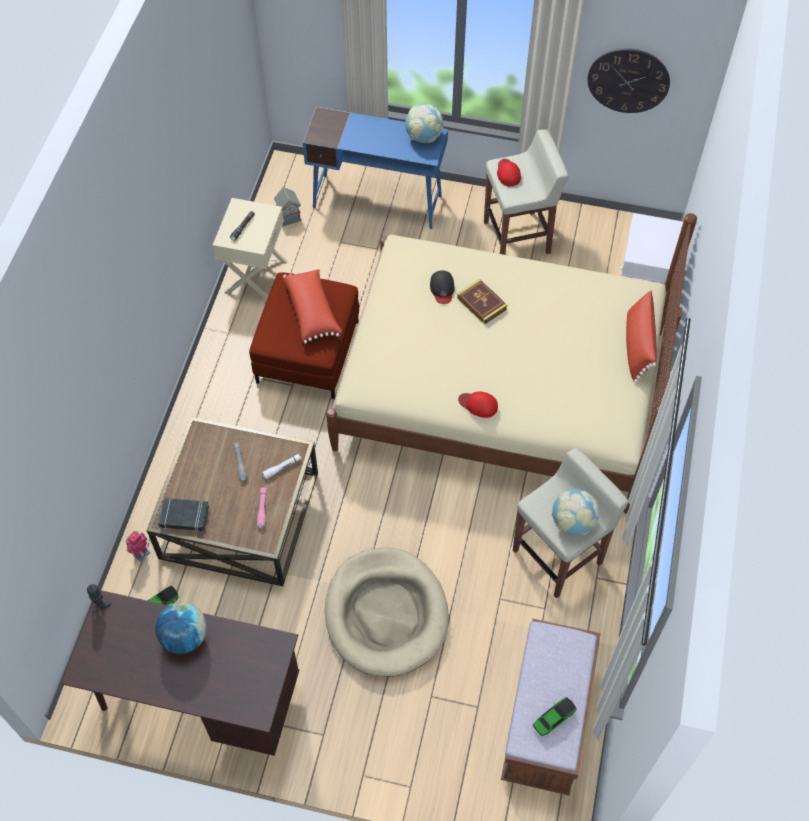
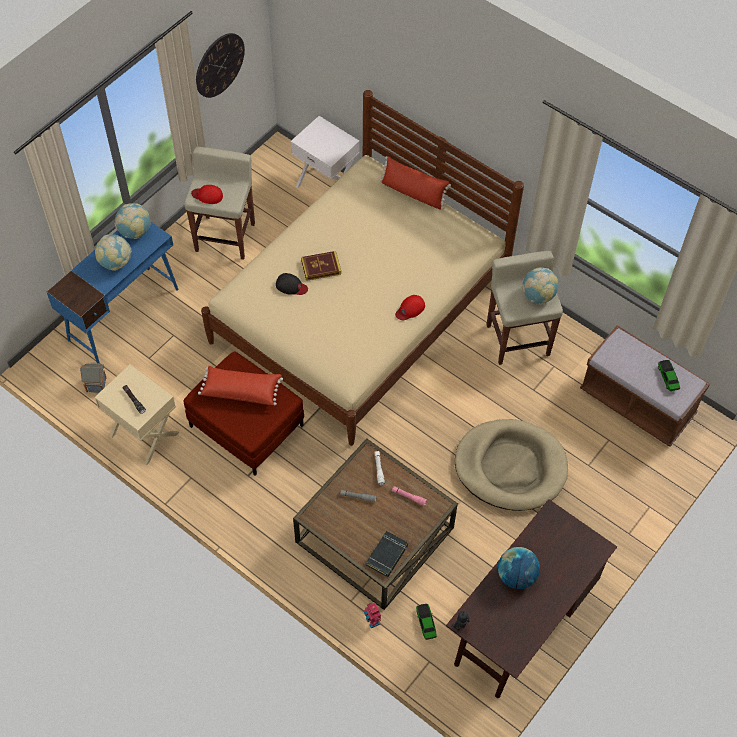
camera: 65 degrees left, 0 degrees up
none -> globe [95,234,132,271]

